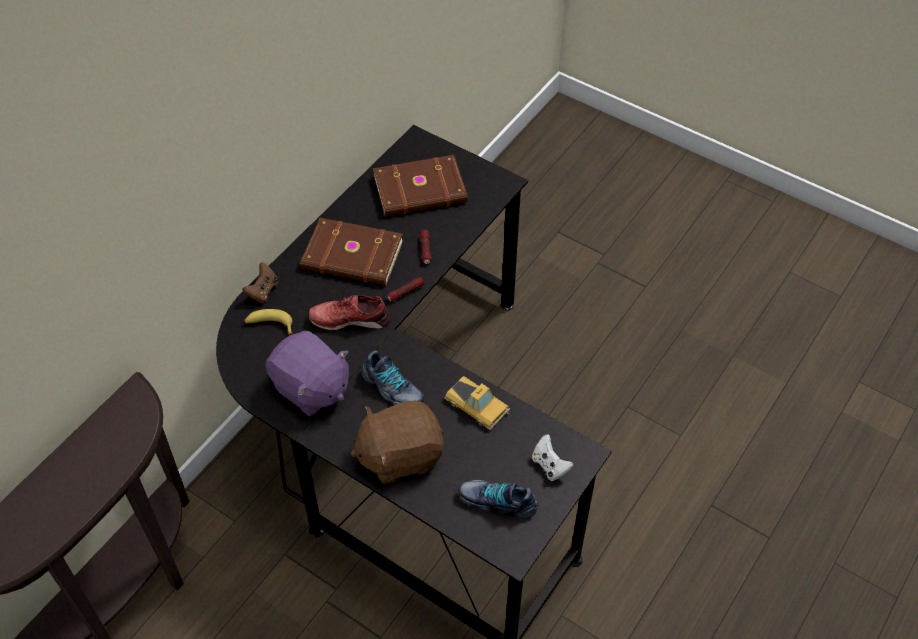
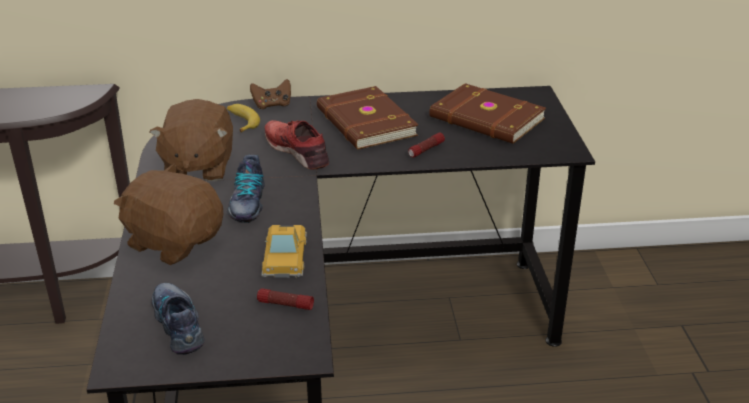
camera: 50 degrees right, 20 degrees down
purple plush toy [265,331,349,417] -> brown plush toy [150,99,233,181]
flashlight [387,277,425,302] -> flashlight moved to [257,288,314,310]
white game controller [532,435,574,481] -> none

